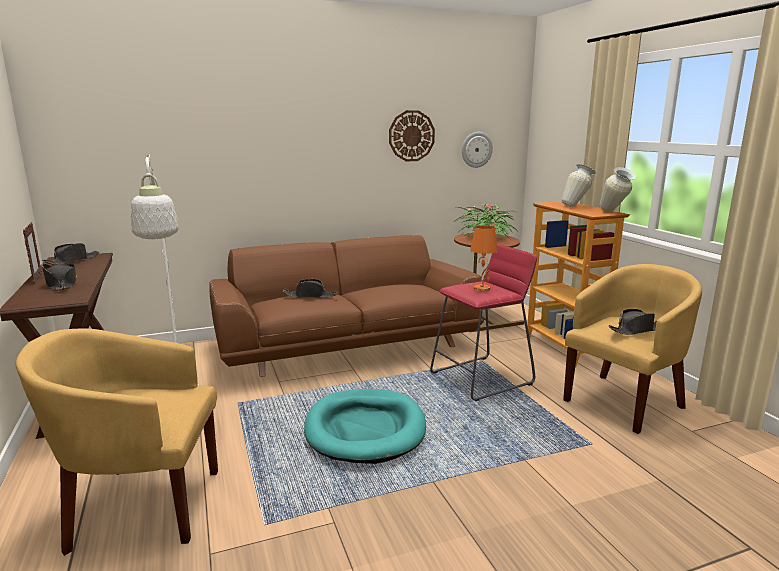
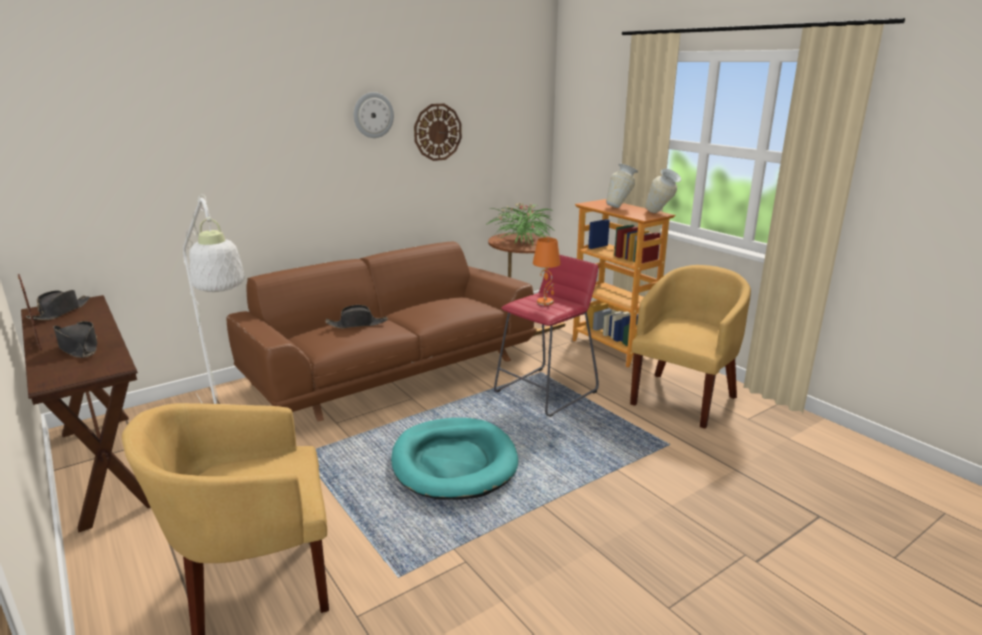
camera: 15 degrees left, 5 degrees up
wall clock [462,132,493,168] -> wall clock moved to [354,92,394,138]
black hat [608,309,657,335] -> none

